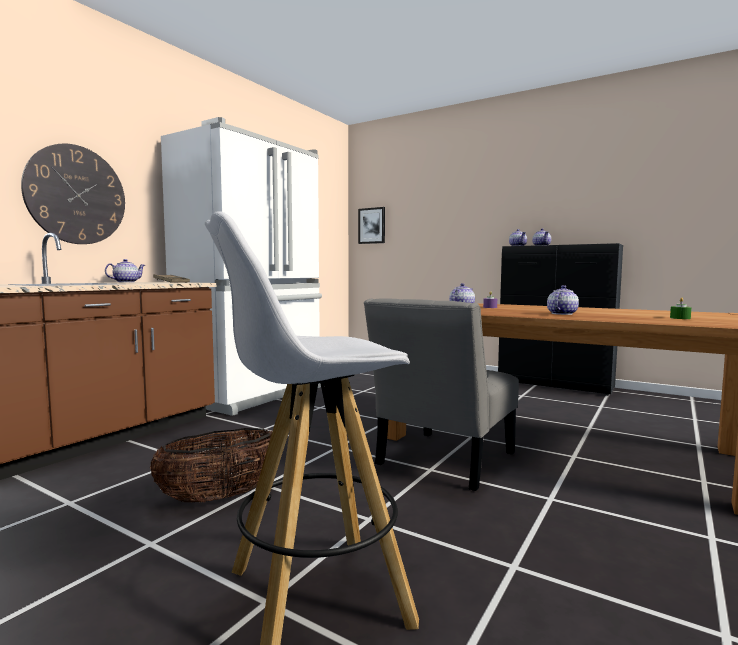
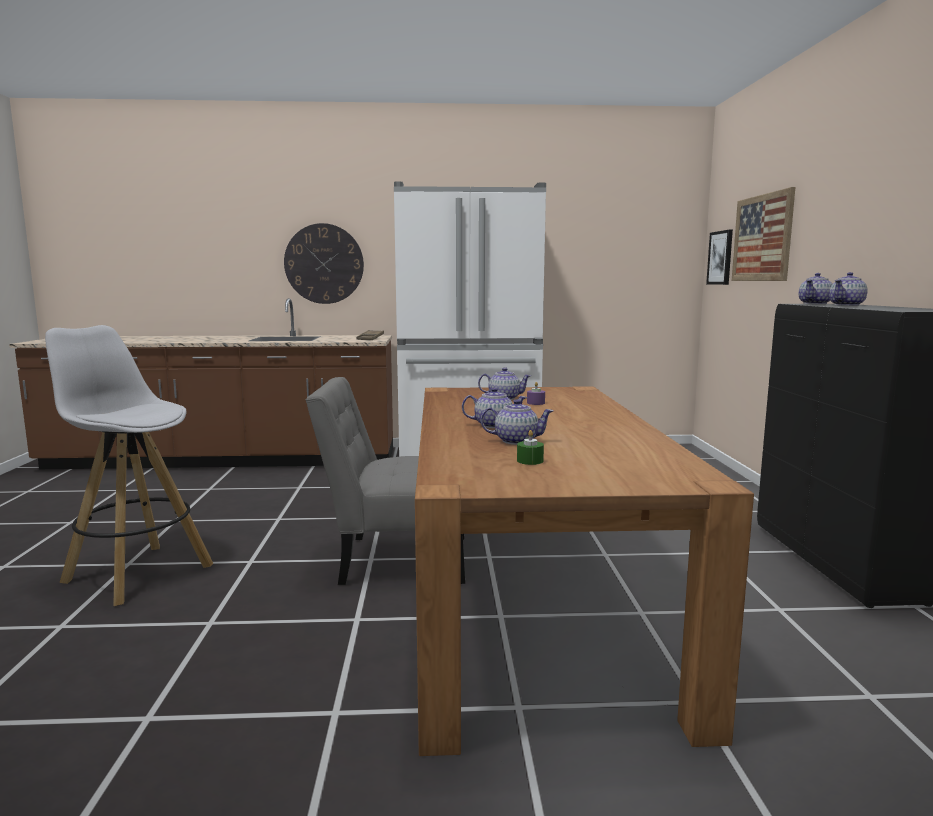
camera: 55 degrees right, 5 degrees up
teapot [105,259,145,282] -> teapot moved to [481,399,553,445]
basket [150,428,272,503] -> none
none -> picture [732,187,795,281]

